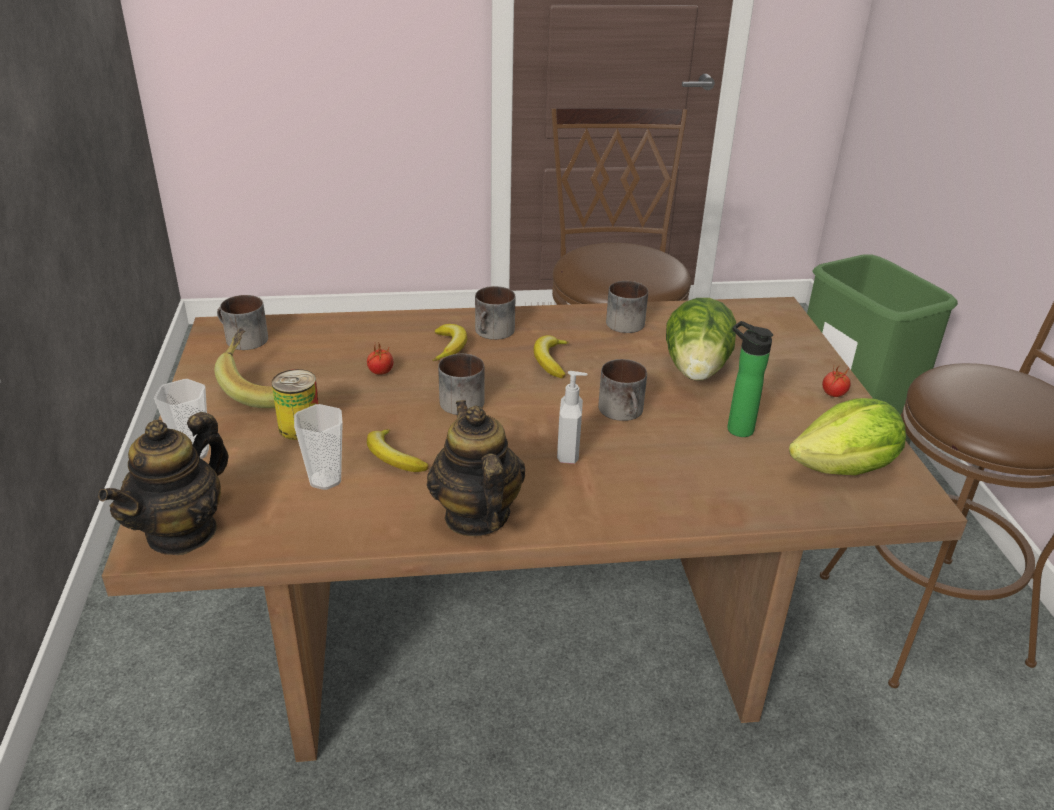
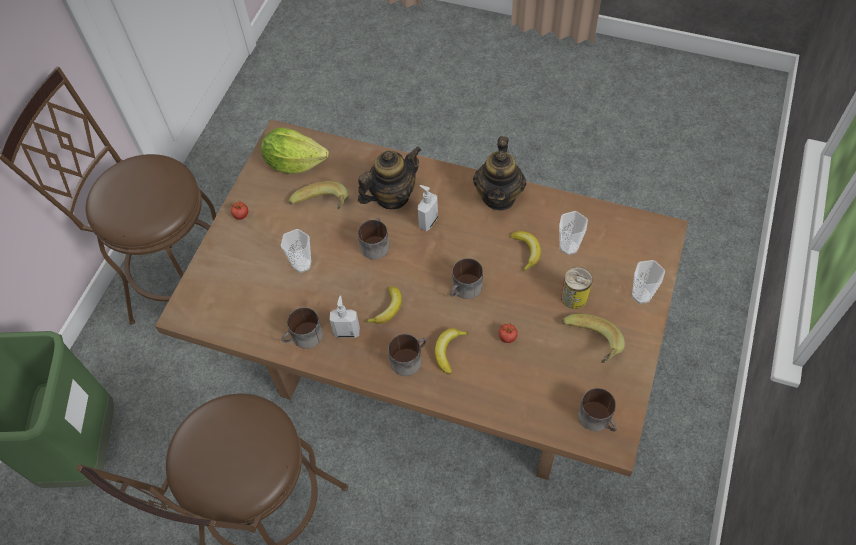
camera: 150 degrees left, 25 degrees up
teapot [98,412,229,555] -> teapot moved to [358,147,421,209]
lettuce [666,298,736,381] -> cup [281,229,311,273]
bottle [727,321,773,437] -> banana [289,181,348,210]
none -> soap dispenser [329,296,360,338]

